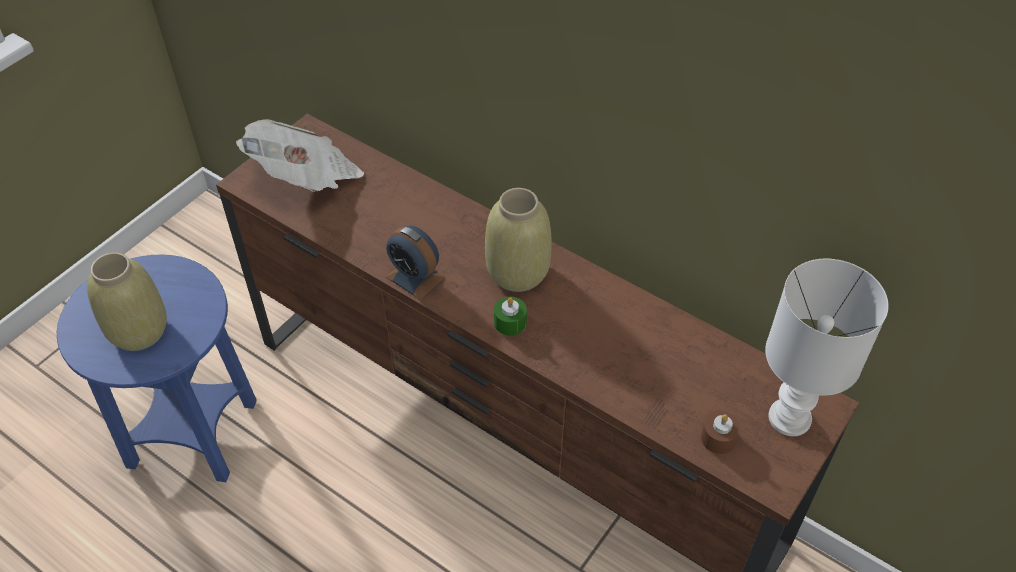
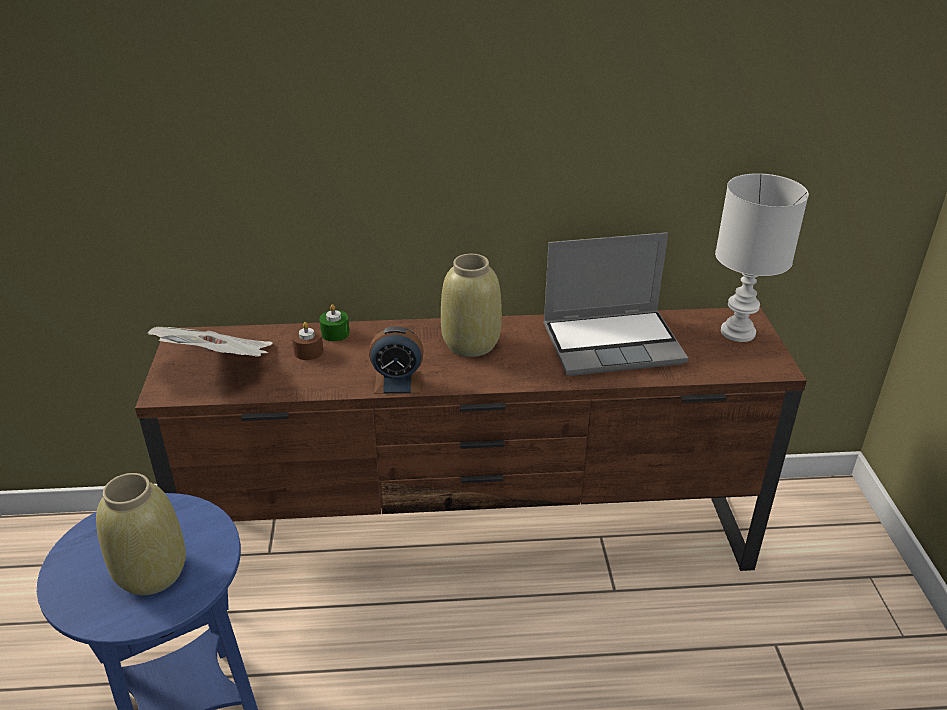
camera: 40 degrees left, 15 degrees down
green candle [494,297,527,336] -> green candle moved to [319,304,350,341]
brown candle [701,411,741,454] -> brown candle moved to [292,322,324,360]
none -> laptop [543,232,688,376]

